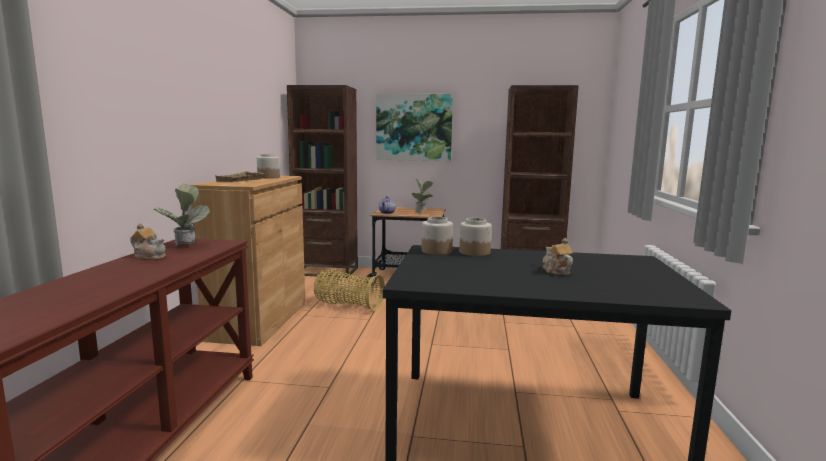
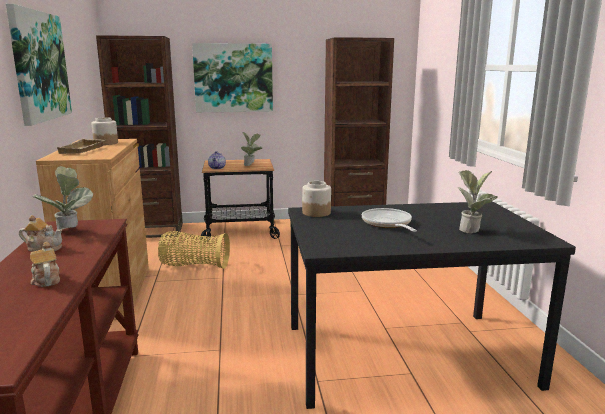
camera: 15 degrees left, 5 degrees up
jar [459,218,492,256] -> none
teapot [542,238,573,275] -> teapot moved to [30,242,60,287]
none -> picture [6,4,72,126]
none -> frying pan [362,208,417,232]
none -> potted plant [458,170,498,234]

